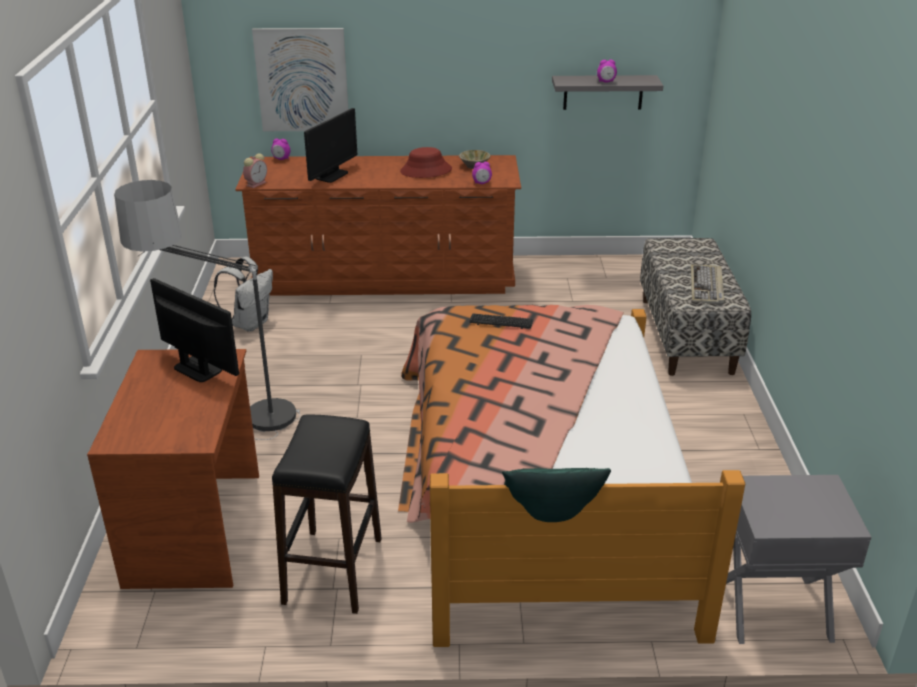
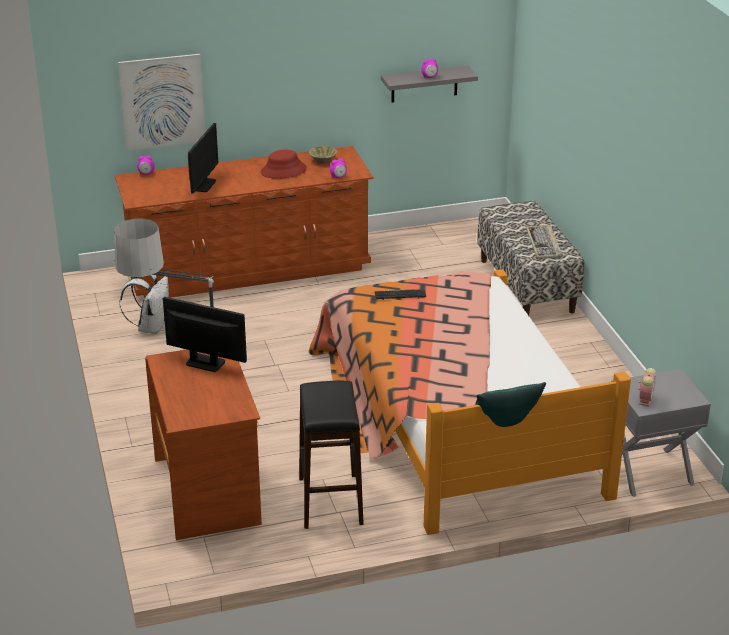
camera: 15 degrees left, 0 degrees up
alarm clock [243,153,267,188] -> alarm clock moved to [638,368,656,406]

